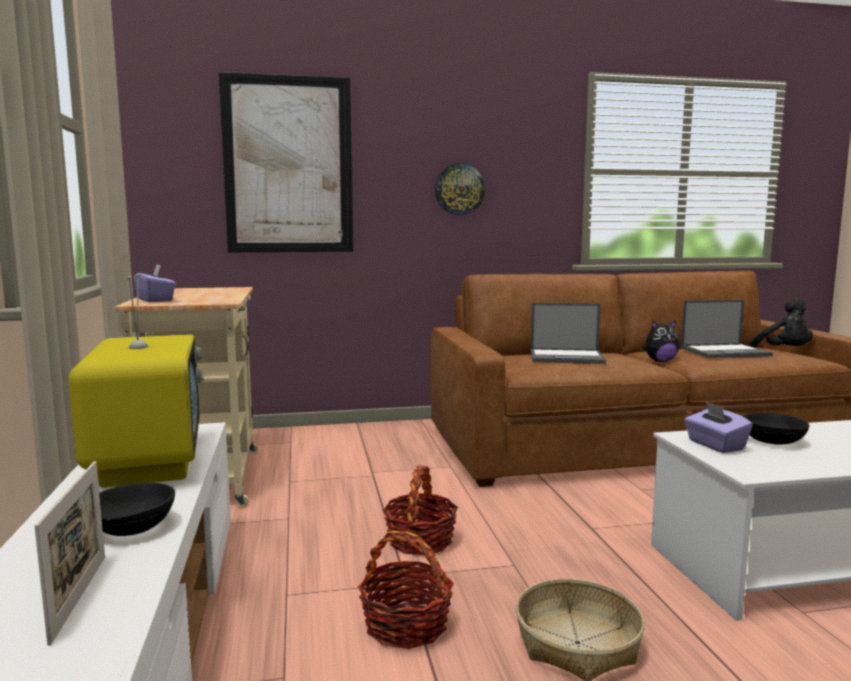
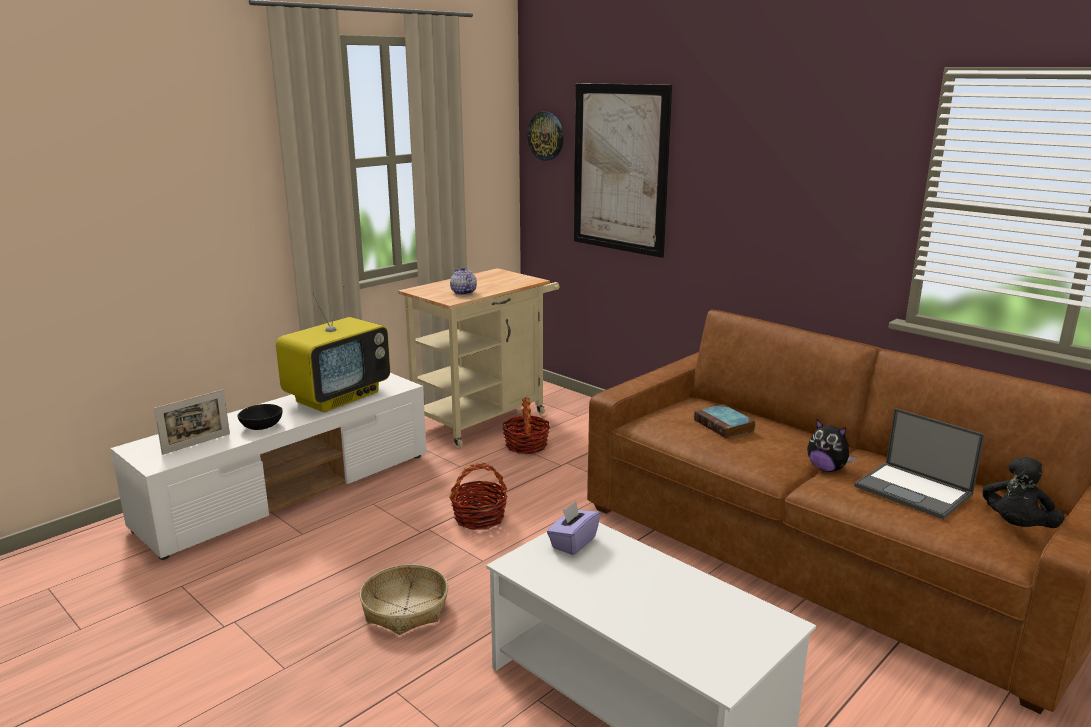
camera: 55 degrees right, 10 degrees up
purple tissue box [134,264,176,302] -> none
basket [358,530,454,649] -> basket moved to [502,397,550,454]
wall clock [435,163,485,215] -> wall clock moved to [527,112,564,161]
laptop [531,303,606,364] -> book [694,404,755,438]
black bowl [743,413,809,445] -> none
none -> teapot [450,267,477,295]

